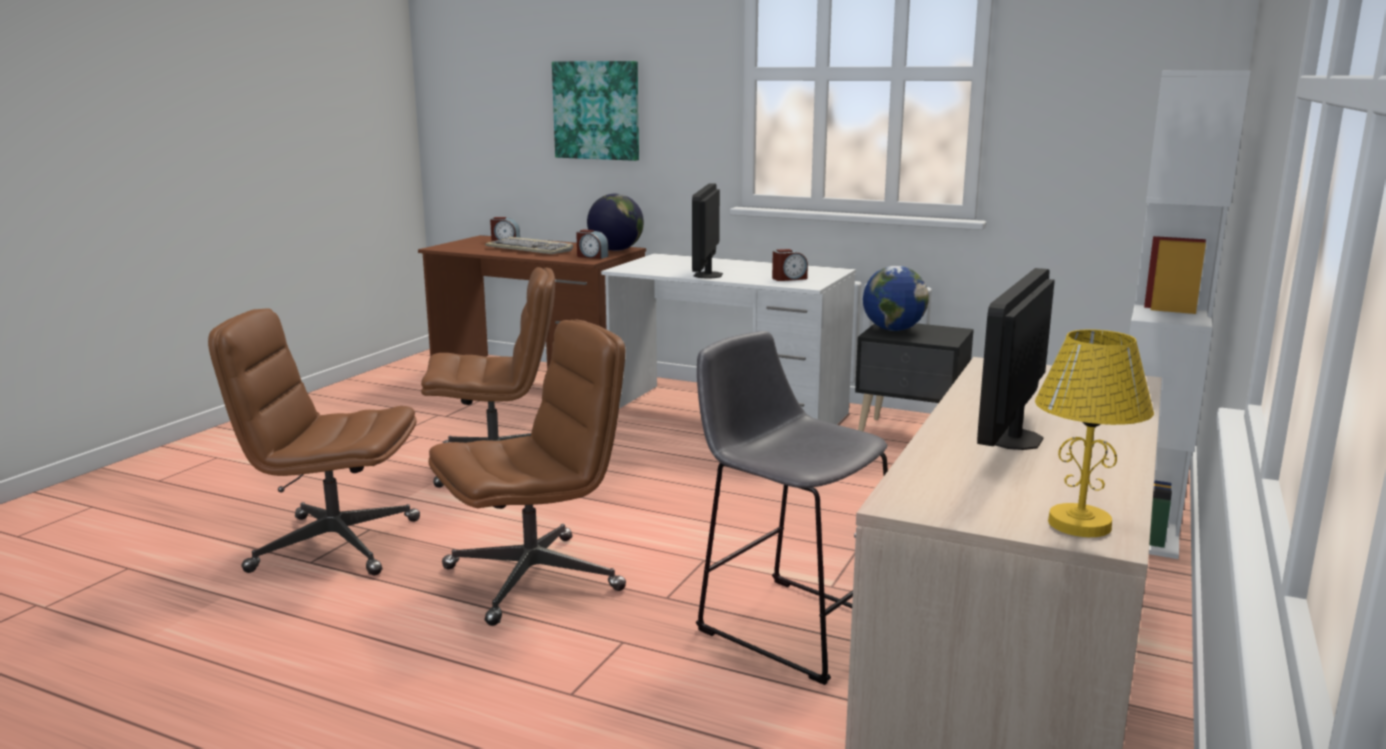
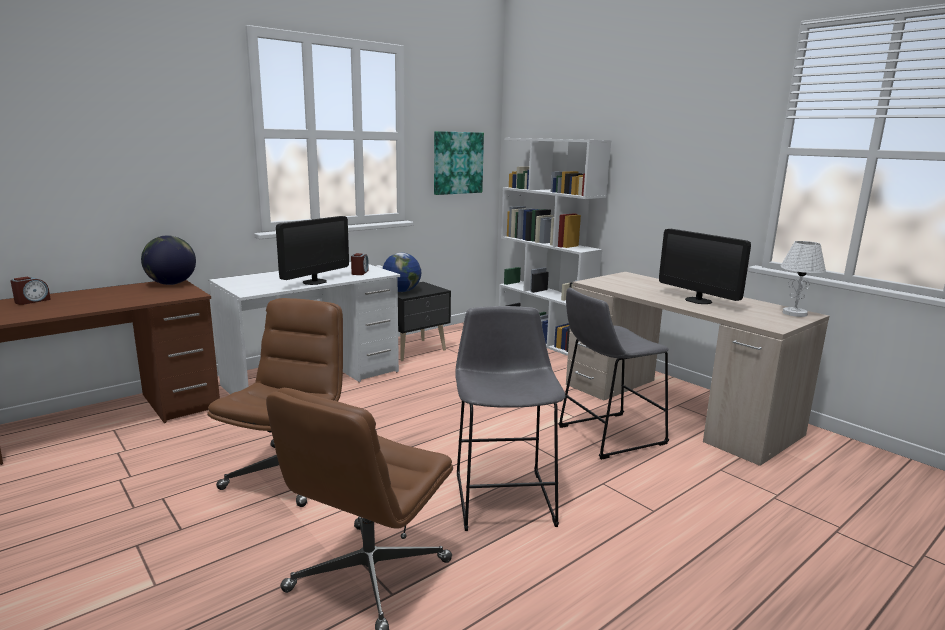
camera: 65 degrees left, 0 degrees up
brown office chair [429,320,626,626] -> grey stool [455,306,566,531]
keyboard [485,237,573,254] -> none
picture [552,61,639,161] -> picture moved to [434,131,484,195]
alarm clock [576,229,608,259] -> none
monitor [692,183,723,279] -> monitor turned 90 degrees counterclockwise [276,216,349,285]
yellow table lamp [1035,329,1154,537] -> white table lamp [780,241,826,317]

